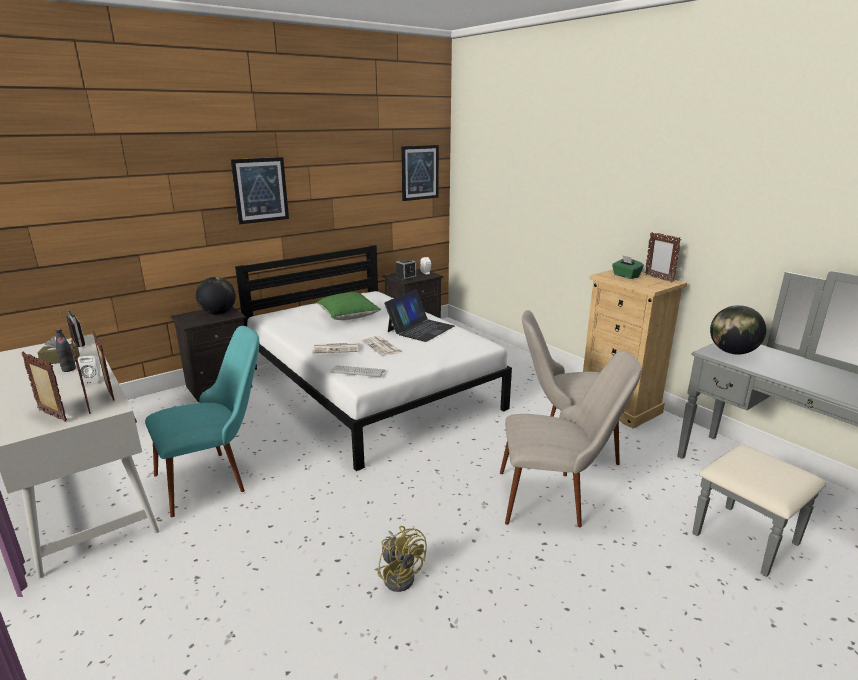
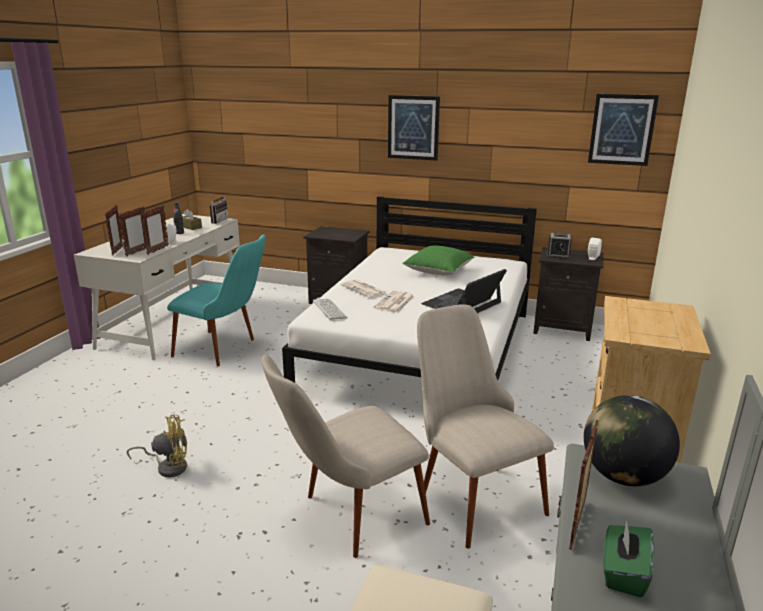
camera: 55 degrees right, 0 degrees up
globe [196,277,236,315] -> none
yellow fan [378,526,427,592] -> yellow fan turned 120 degrees counterclockwise [126,414,187,477]
laptop [384,290,455,342] -> laptop turned 135 degrees clockwise [421,269,507,313]
beige chair [500,350,642,527] -> beige chair turned 90 degrees clockwise [262,355,430,558]
green tissue box [612,255,644,279] -> green tissue box moved to [603,520,654,597]
picture frame [645,232,681,282] -> picture frame moved to [569,420,598,550]

